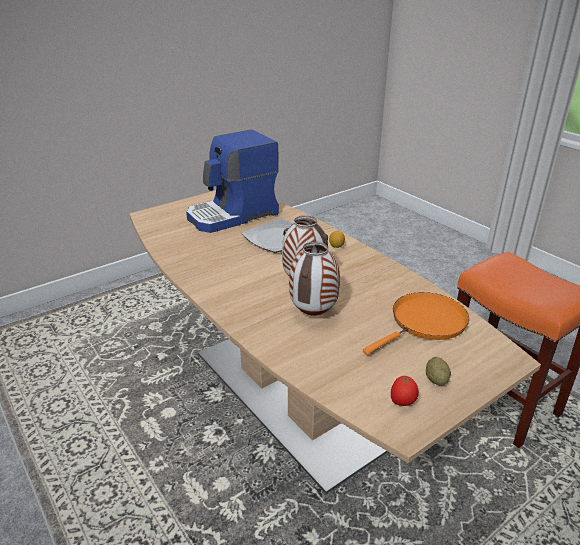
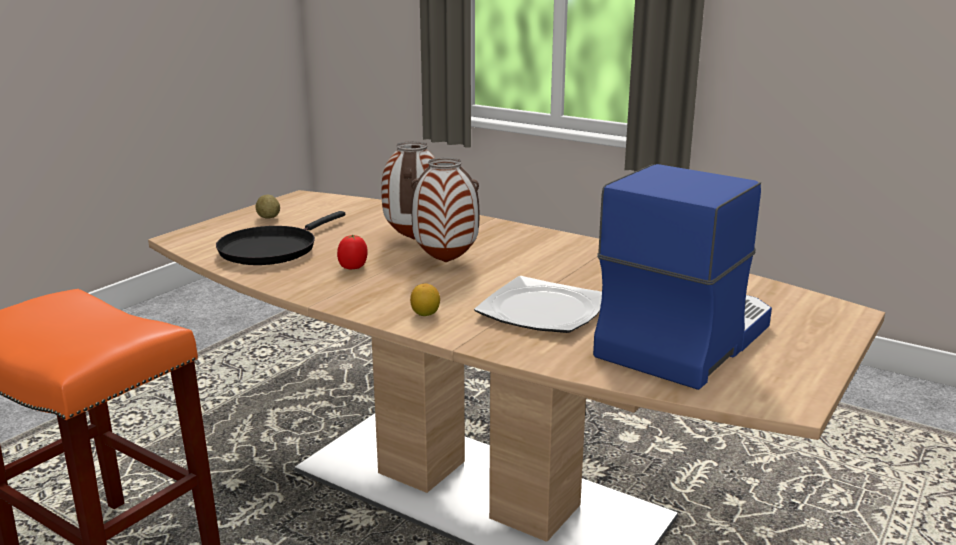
camera: 160 degrees right, 10 degrees down
orange frying pan [363,292,469,355] -> black frying pan [216,211,345,265]
tomato [391,375,419,406] -> tomato moved to [337,235,368,269]

